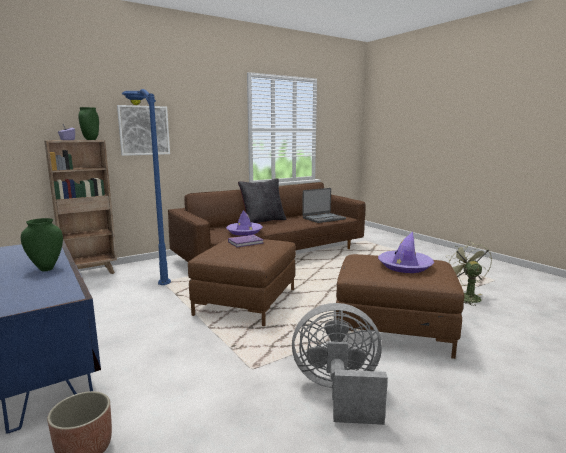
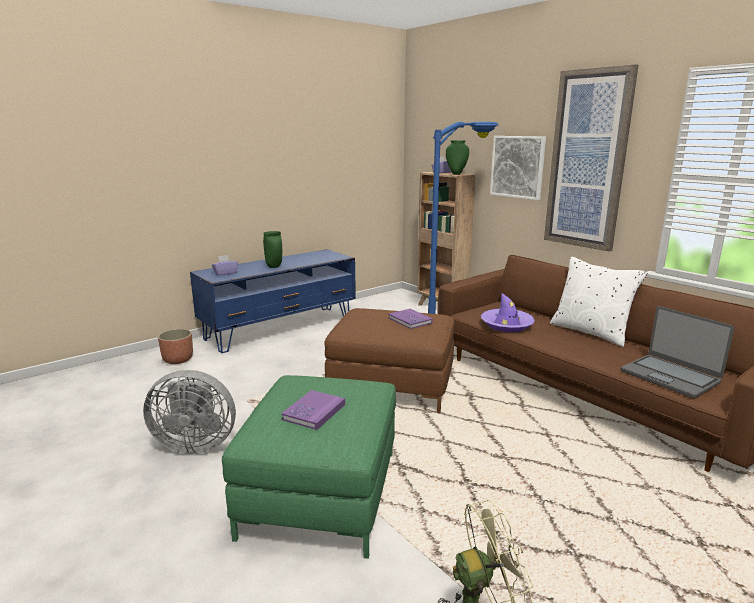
camera: 85 degrees right, 5 degrees up
black pillow [238,179,286,223] -> white pillow [550,257,648,347]
grey fan [292,303,388,425] -> grey fan turned 90 degrees clockwise [143,370,236,454]
brown ottoman [336,254,464,359] -> green ottoman [222,375,396,559]
purple hat [378,232,434,273] -> purple book [281,390,345,430]
none -> purple tissue box [212,255,238,276]
none -> picture [544,64,639,252]

